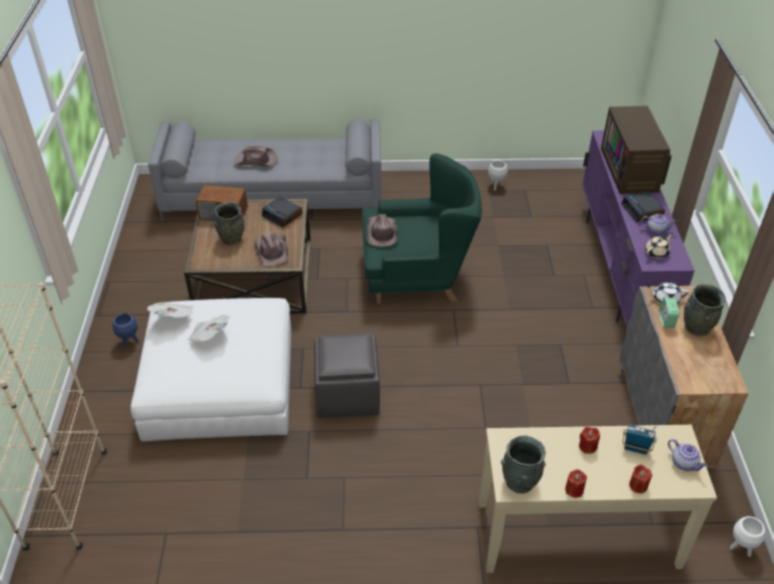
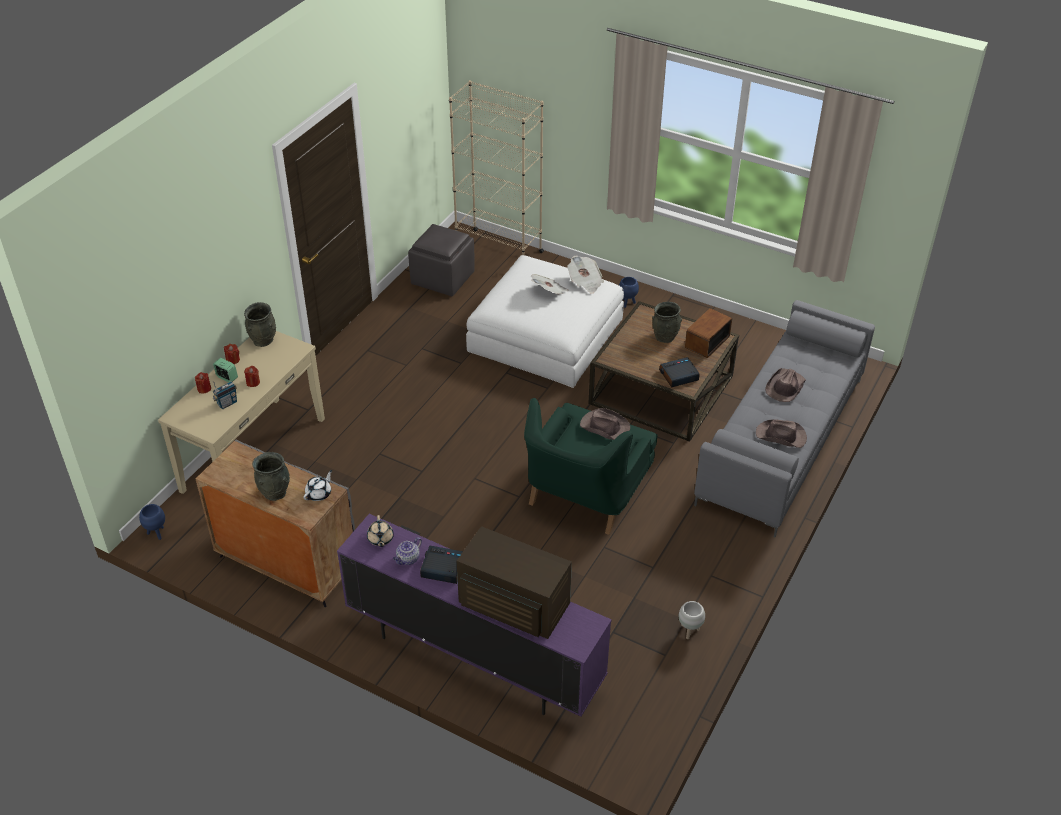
camera: 120 degrees right, 0 degrees up
brown hat [254,232,288,266] -> brown hat moved to [756,420,807,448]
grey ottoman [314,333,380,418] -> grey ottoman moved to [408,224,475,296]
alarm clock [659,298,679,328] -> alarm clock moved to [213,358,238,382]
teapot [668,439,708,471] -> none
white planter [730,516,765,557] -> blue planter [139,504,165,540]

